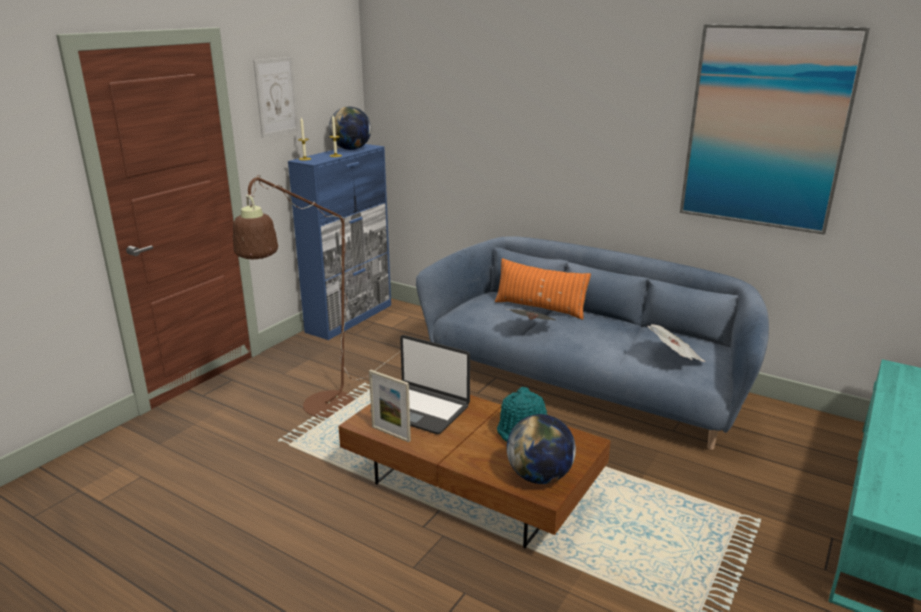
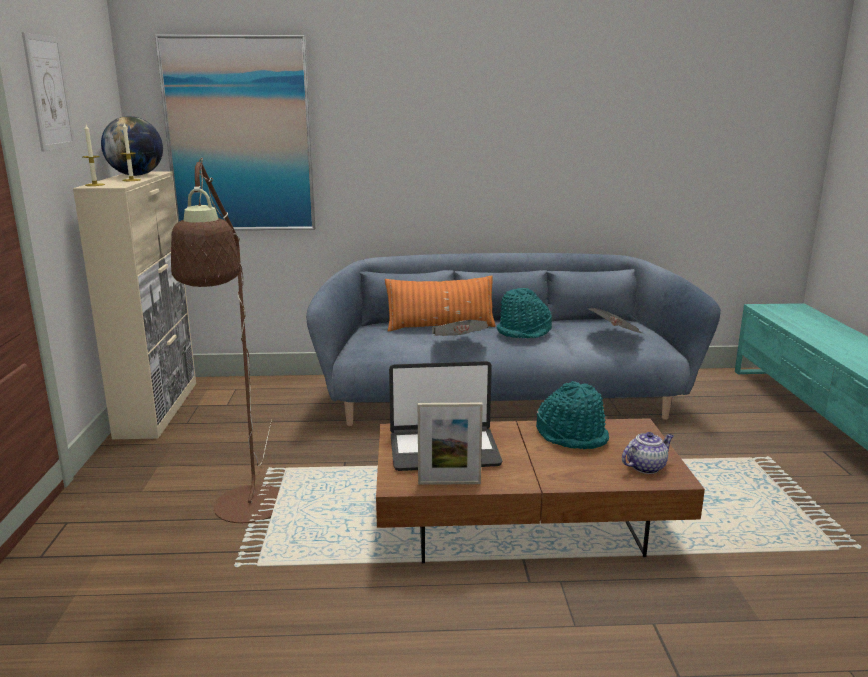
camera: 35 degrees left, 5 degrees down
blue cabinet [288,144,391,340] -> beige cabinet [73,171,196,439]
globe [507,414,576,484] -> teapot [622,432,673,474]
picture [680,24,870,235] -> picture moved to [155,35,315,230]
none -> turquoise hat [497,288,552,338]

